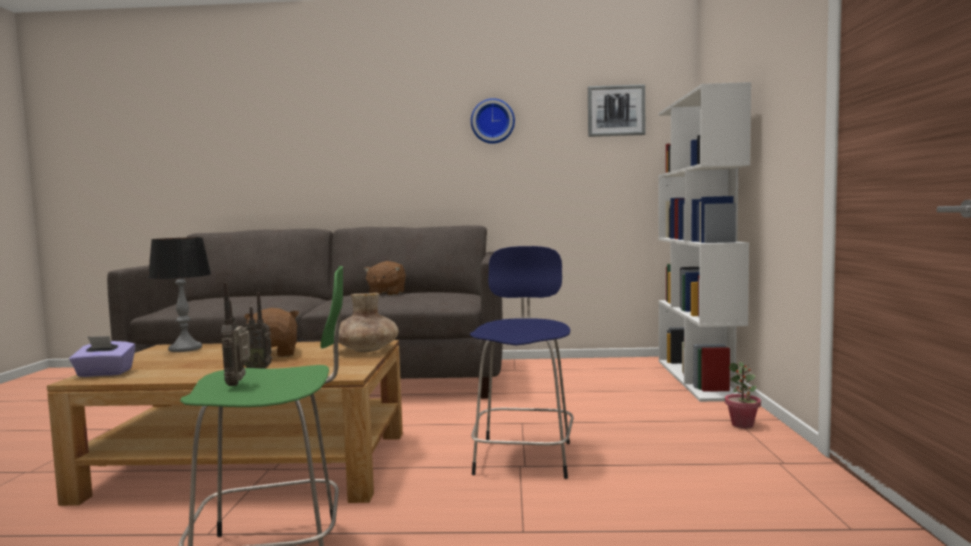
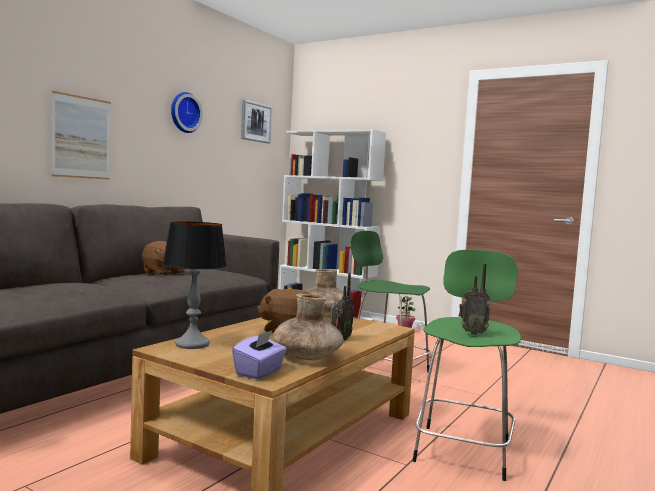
camera: 60 degrees left, 0 degrees up
blue stool [470,246,574,479] -> green stool [350,231,431,373]
none -> picture [51,91,111,180]
none -> brown vase [273,294,344,360]

